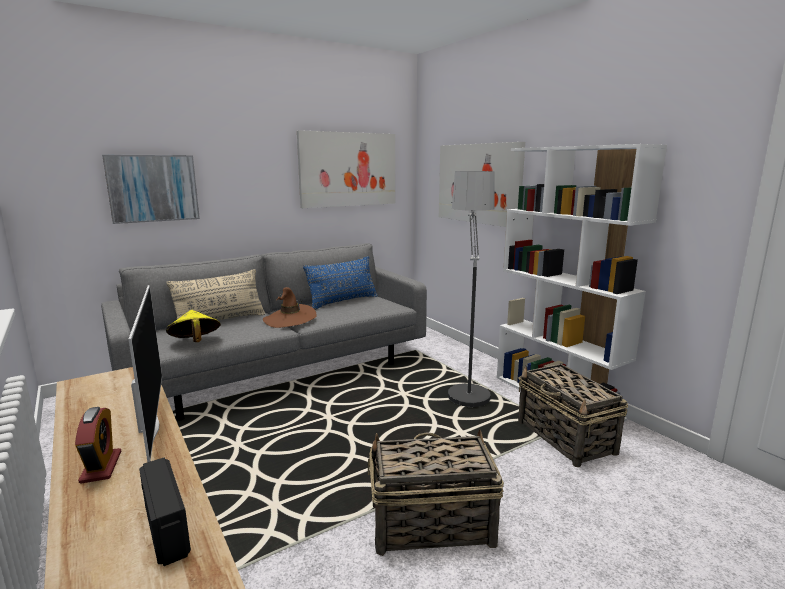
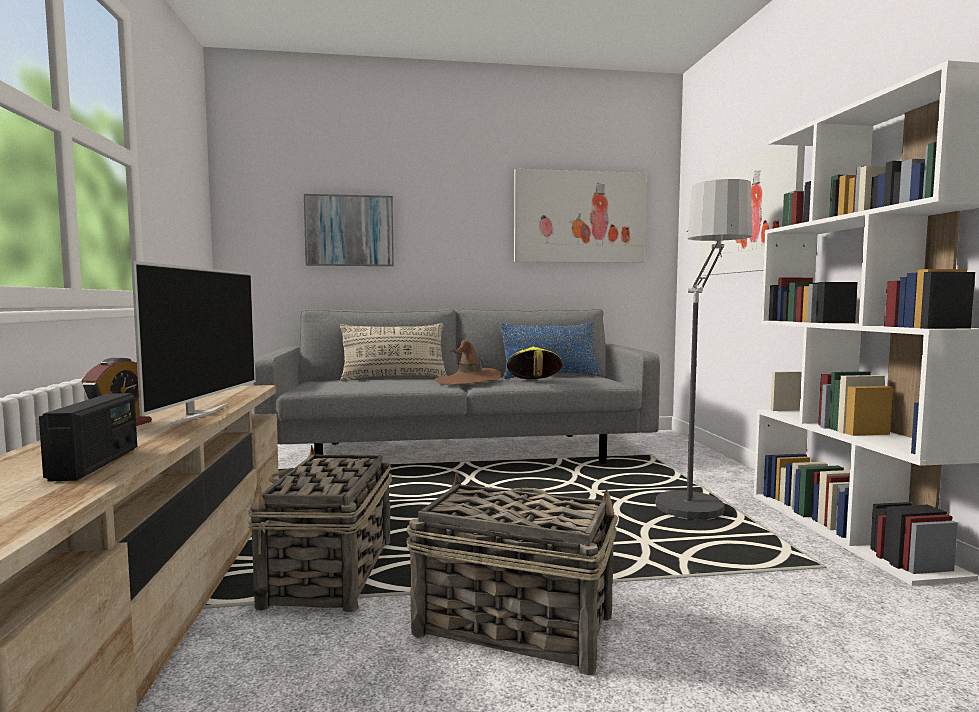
camera: 25 degrees right, 10 degrees down
yellow hat [166,310,221,342] -> yellow hat moved to [507,347,562,379]
basket [518,364,628,467] -> basket moved to [248,445,392,612]

